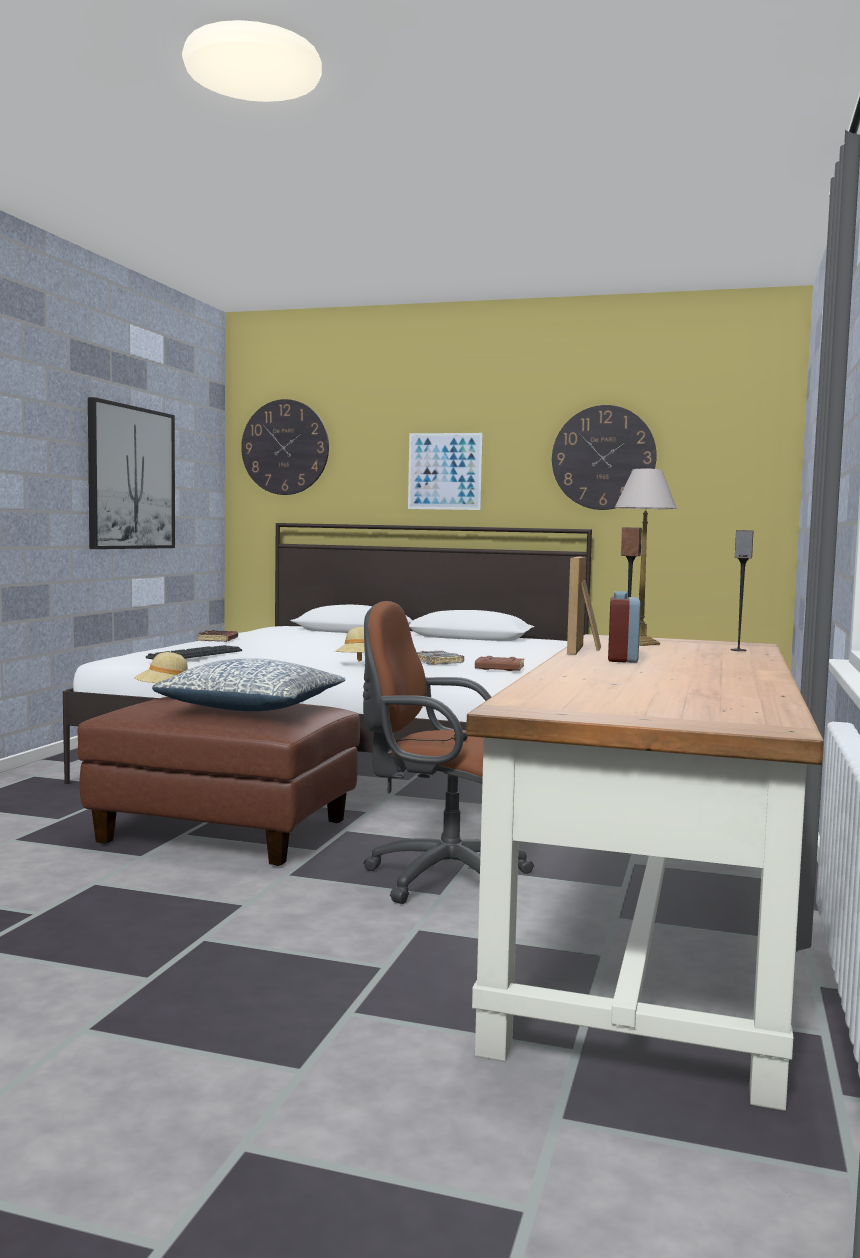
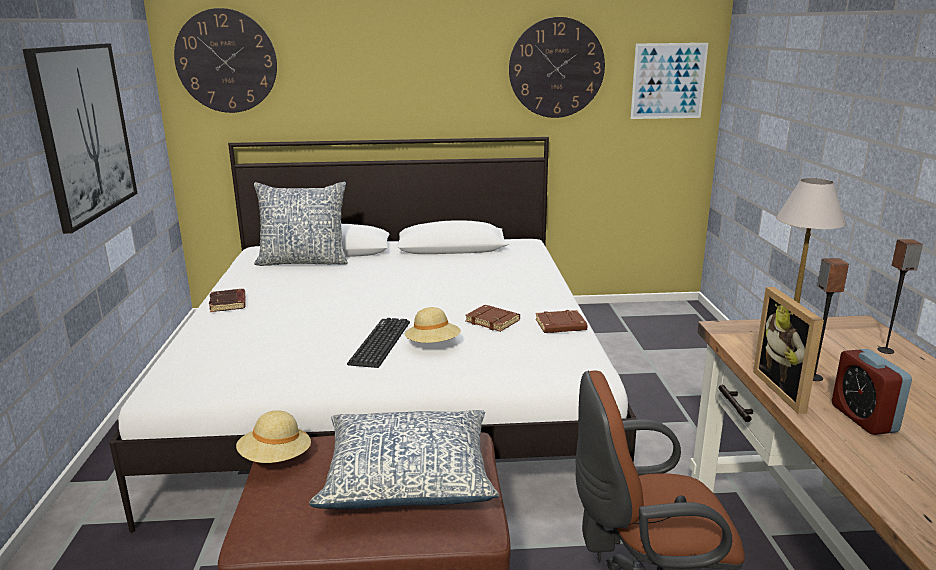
camera: 20 degrees left, 15 degrees up
keyboard [146,645,242,659] -> keyboard moved to [347,318,410,368]
picture [408,433,483,510] -> picture moved to [630,43,708,119]
grey book [417,651,464,665] -> brown book [465,305,520,332]
none -> pillow [254,182,348,266]

